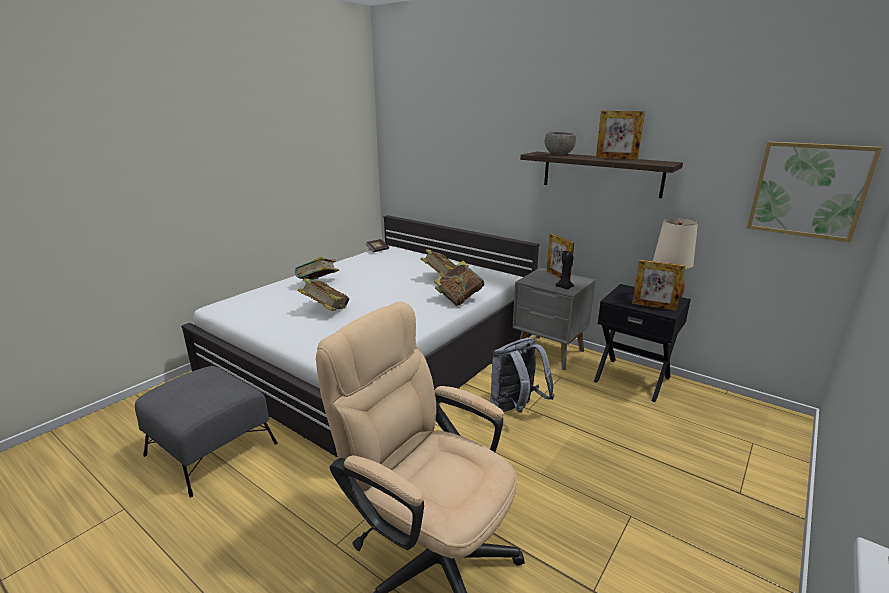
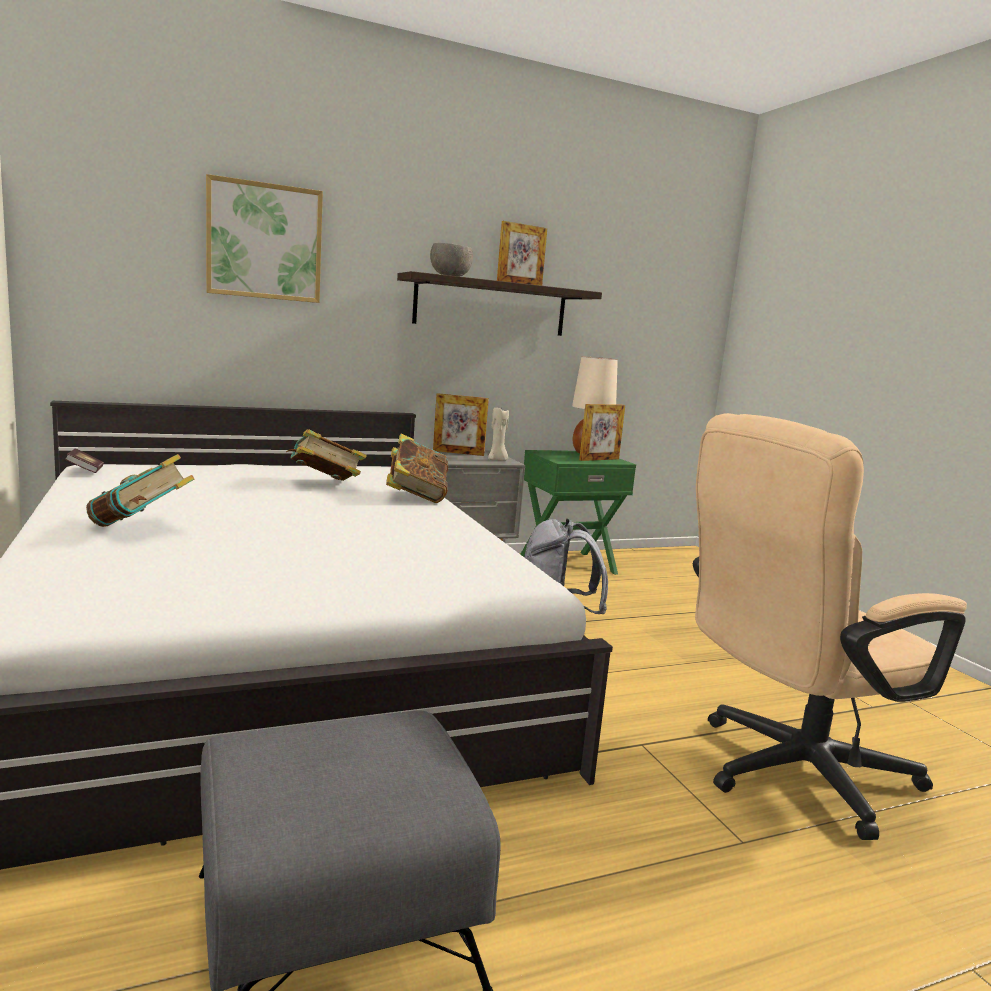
camera: 60 degrees left, 10 degrees down
book [298,278,349,311] -> none
black candle [555,251,574,289] -> beige candle [488,406,509,461]
black nightstand [594,284,691,402] -> green nightstand [520,450,636,575]
picture [747,141,882,242] -> picture moved to [206,174,323,303]

